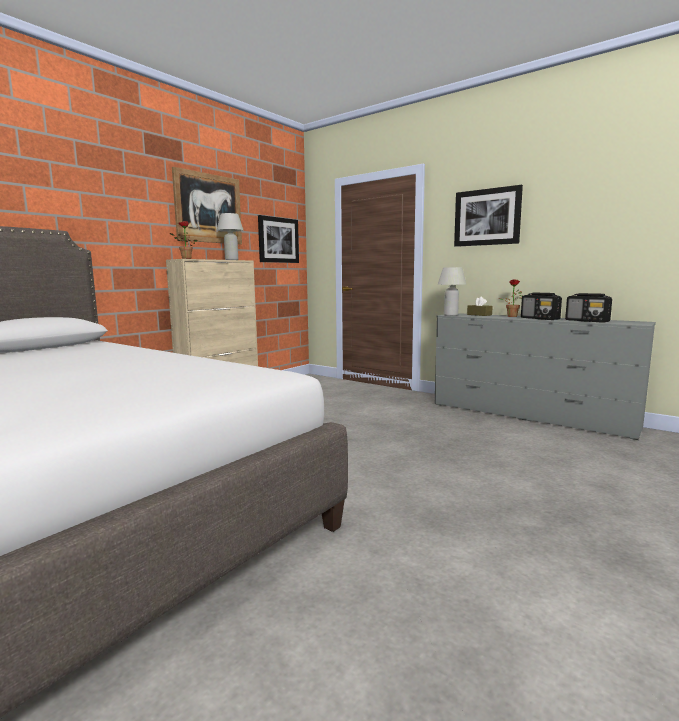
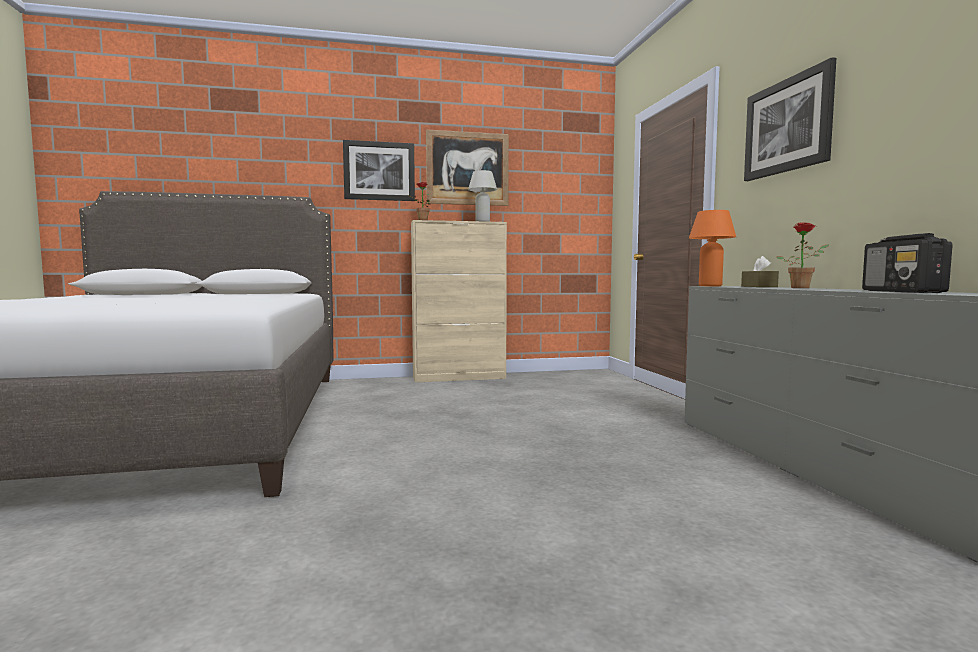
camera: 40 degrees right, 5 degrees down
picture [258,215,299,263] -> picture moved to [343,140,415,201]
white table lamp [438,267,466,316] -> orange table lamp [689,210,736,286]
radio [521,293,562,320] -> none

